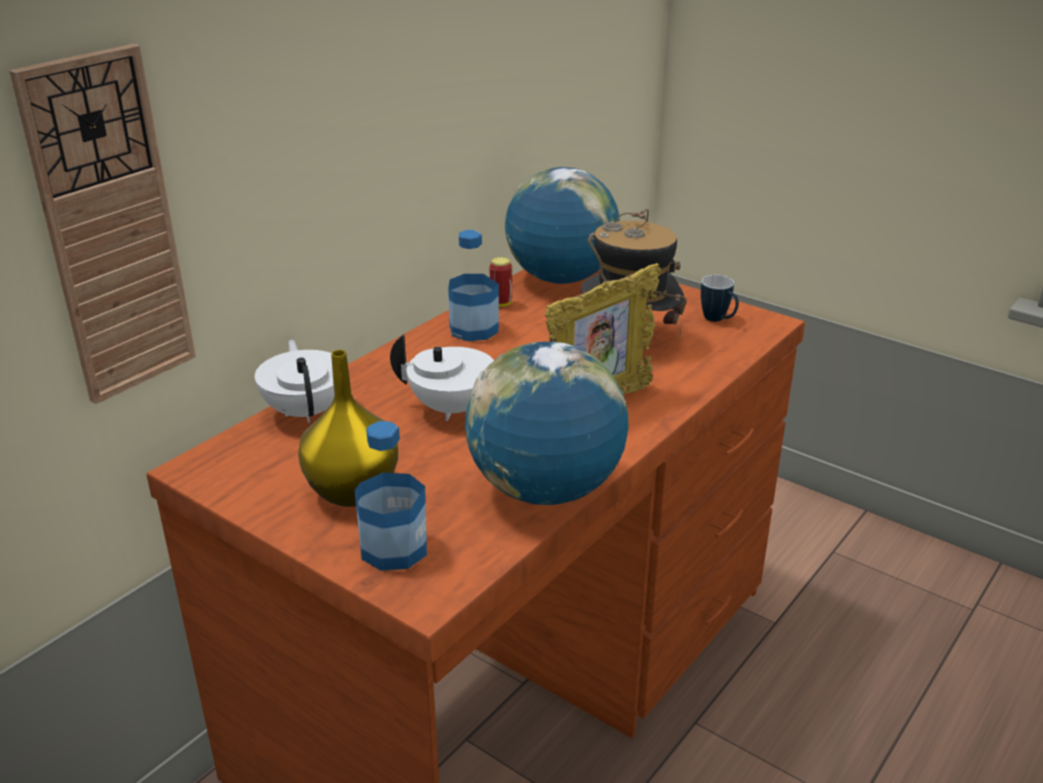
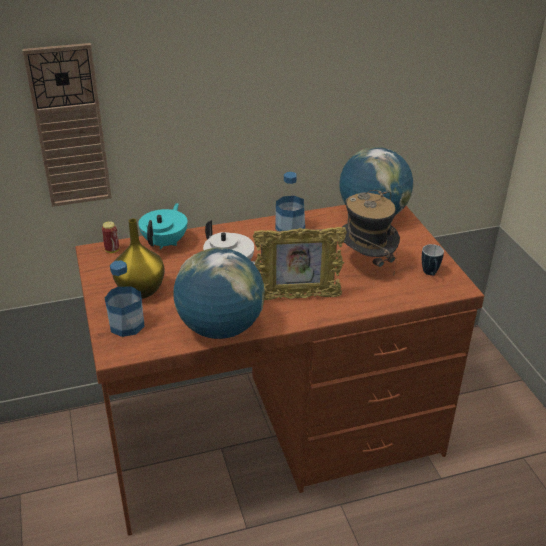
camera: 35 degrees right, 5 degrees up
white teapot [255,340,335,423] -> turquoise teapot [138,203,187,249]
can [490,257,512,307] -> can moved to [102,221,119,253]

